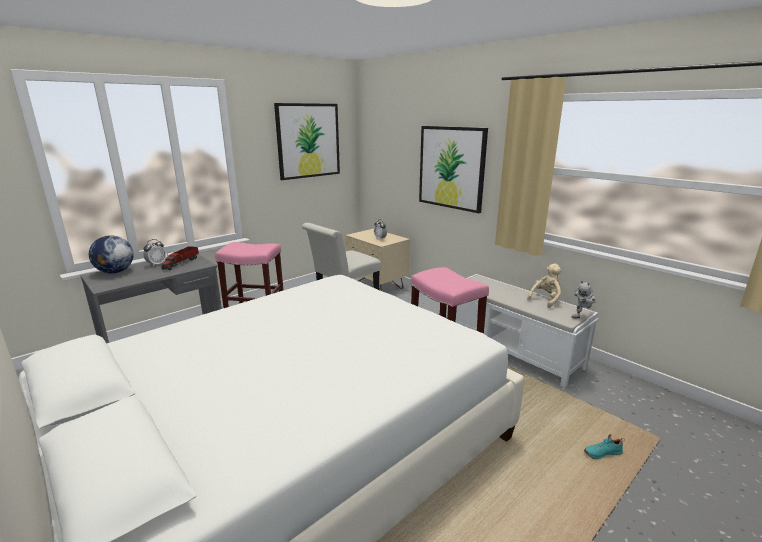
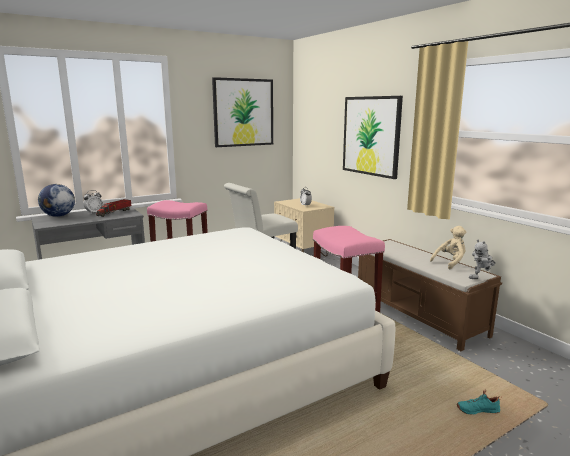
camera: 10 degrees right, 5 degrees down
white bench [456,274,599,388] -> brown bench [358,239,502,351]

